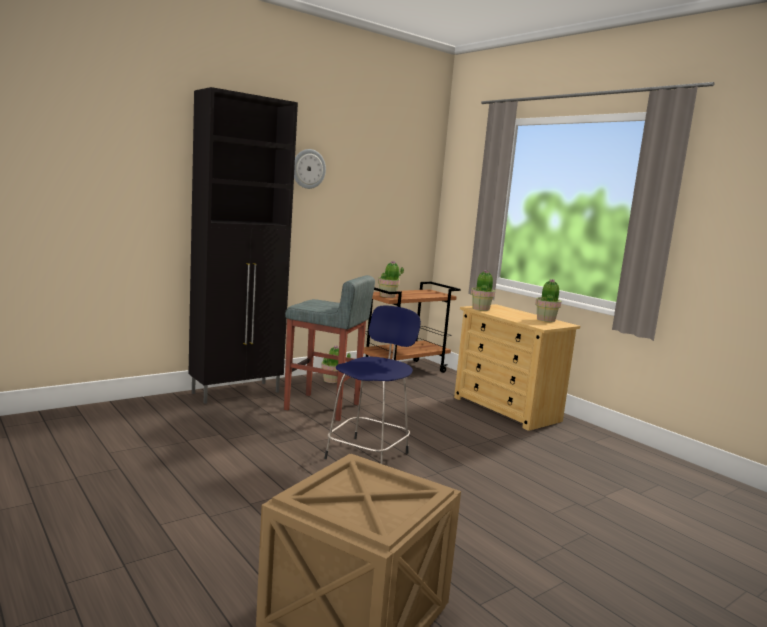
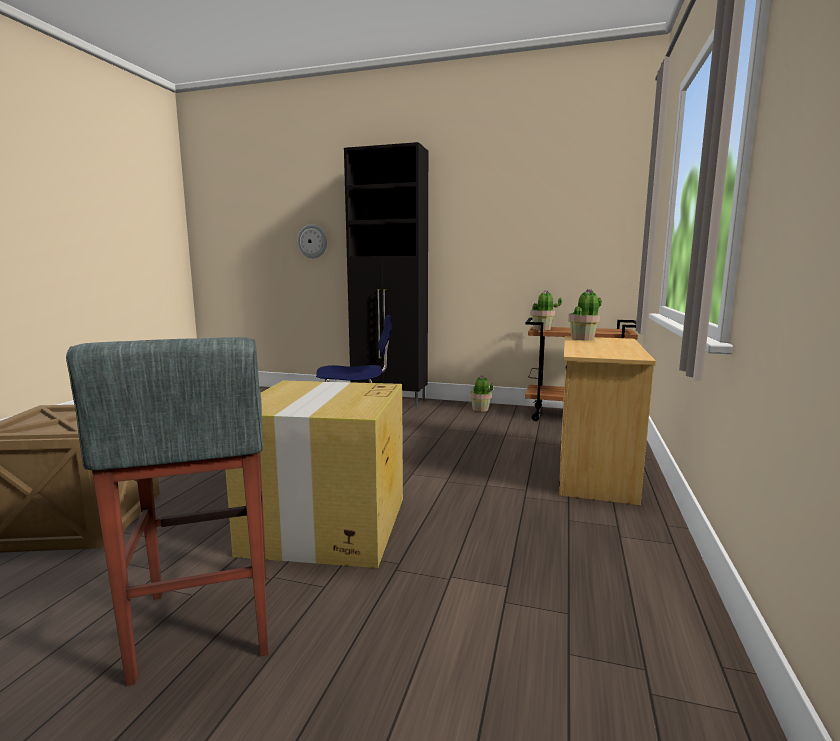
camera: 55 degrees right, 0 degrees up
grey stool [284,275,375,421] -> grey stool moved to [66,337,268,686]
wall clock [294,149,326,189] -> wall clock moved to [297,224,327,258]
potted plant [535,279,561,322] -> none
none -> cardboard box [225,381,403,568]

